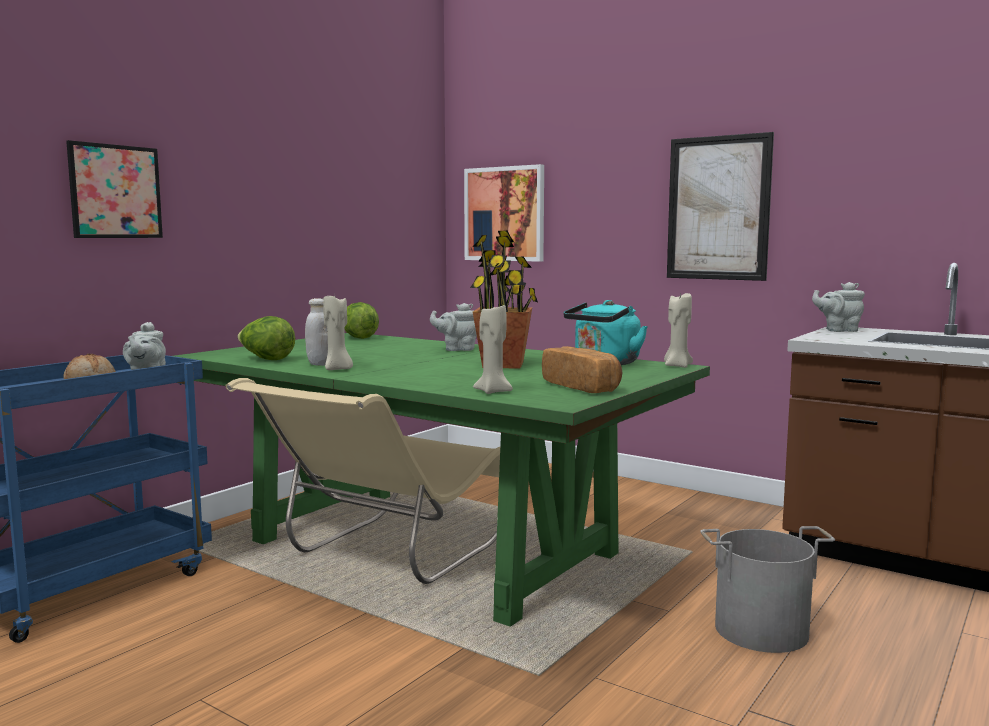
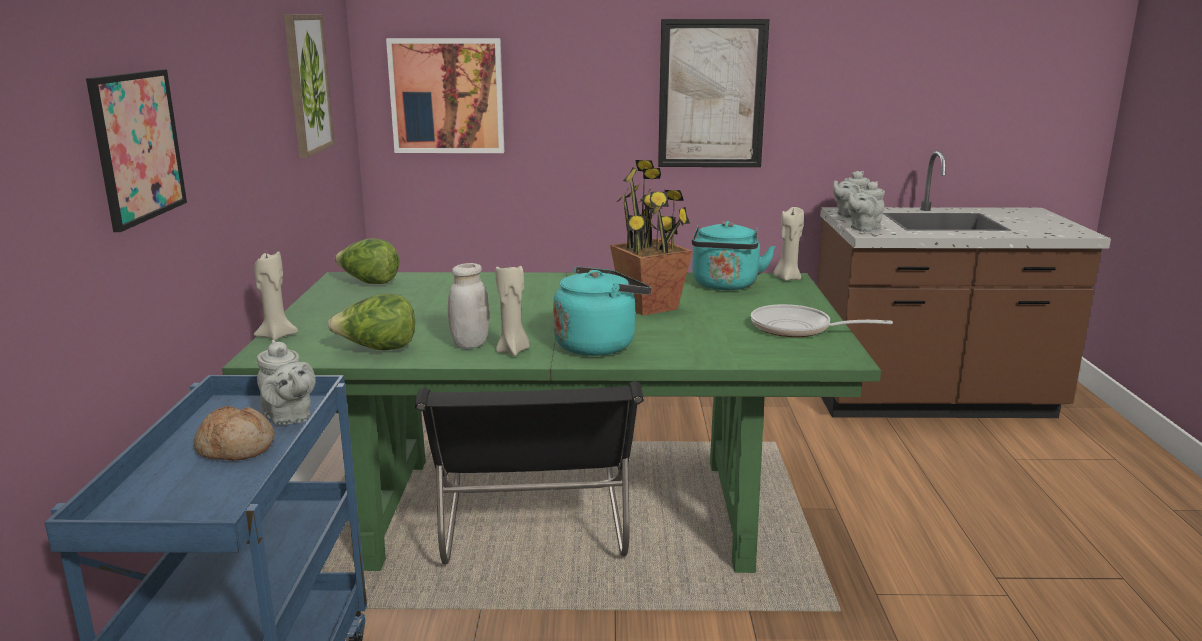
camera: 35 degrees left, 10 degrees up
beige chair [225,378,500,584] -> black chair [415,381,644,565]
grey teapot [430,303,477,351] -> grey teapot moved to [848,181,885,232]
beige candle [473,305,513,394] -> beige candle moved to [254,251,298,341]
bread [542,346,623,393] -> frying pan [751,304,893,337]
grey bucket [700,526,835,653] -> none
none -> picture [284,14,335,158]
none -> turquoise kettle [553,267,652,356]

